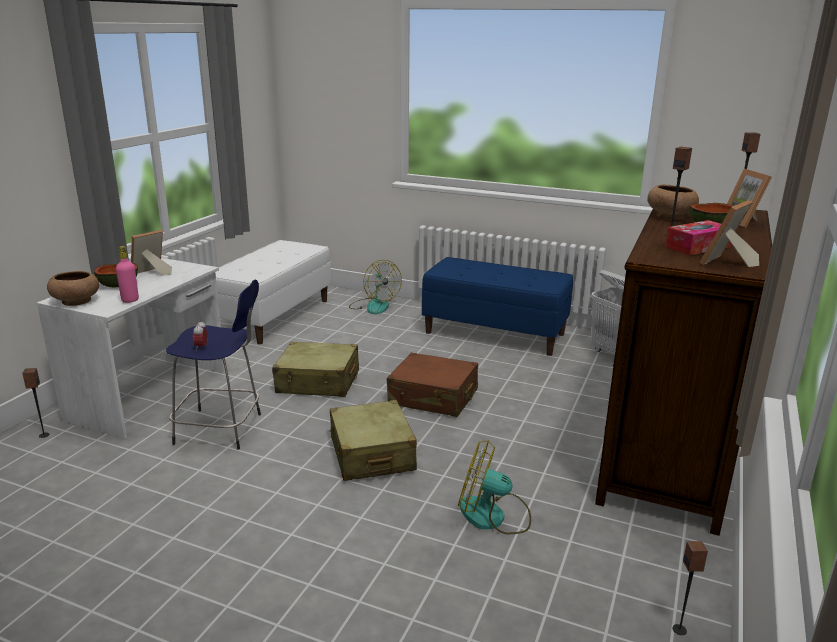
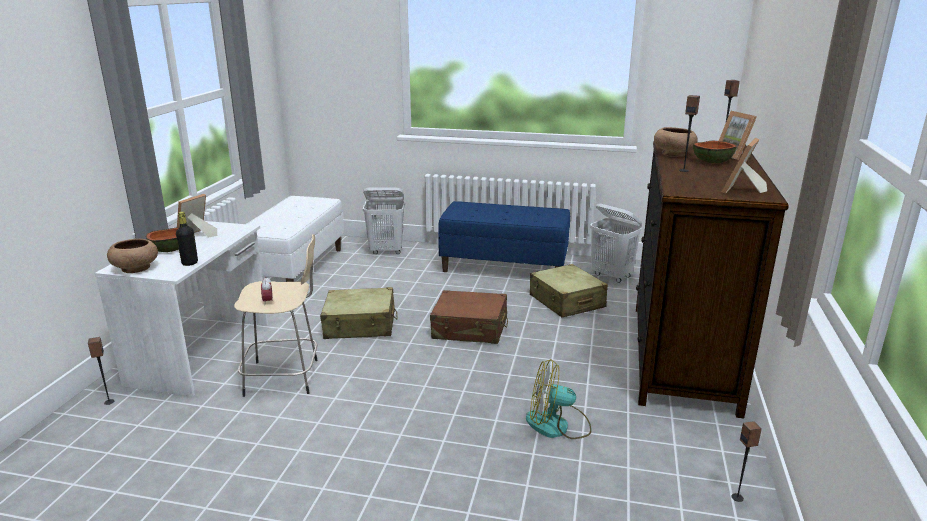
camera: 10 degrees left, 0 degrees up
pink bottle [116,246,139,303] -> black bottle [176,212,198,266]
blue stool [166,280,261,449] -> beige stool [234,234,318,397]
beige suitcase [329,400,417,481] -> beige suitcase moved to [530,264,608,317]
fan [349,260,402,314] -> white laundry basket [363,187,405,254]
tissue box [665,220,731,255] -> none

